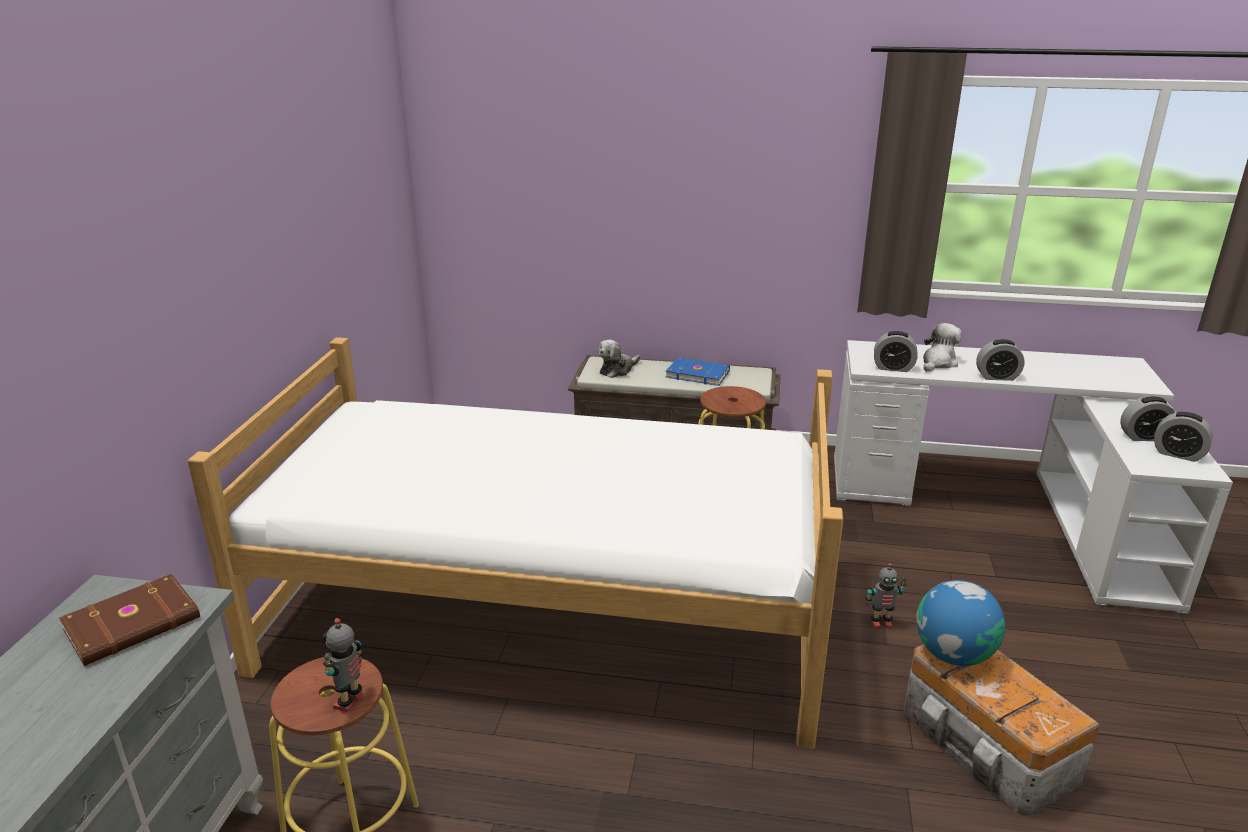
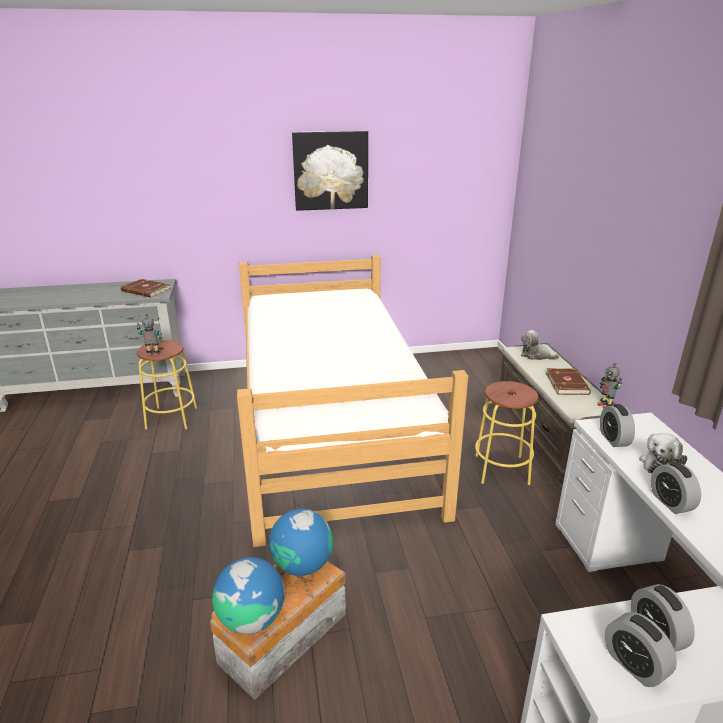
camera: 70 degrees right, 0 degrees up
blue book [665,357,730,386] -> brown book [546,368,591,395]
toy robot [866,563,906,628] -> toy robot moved to [597,363,623,409]
plush toy [923,323,962,372] -> plush toy turned 105 degrees clockwise [639,433,687,473]
alarm clock [1154,412,1213,462] -> alarm clock turned 45 degrees counterclockwise [605,612,677,687]
none -> globe [212,557,285,634]
none -> picture [292,131,368,211]

